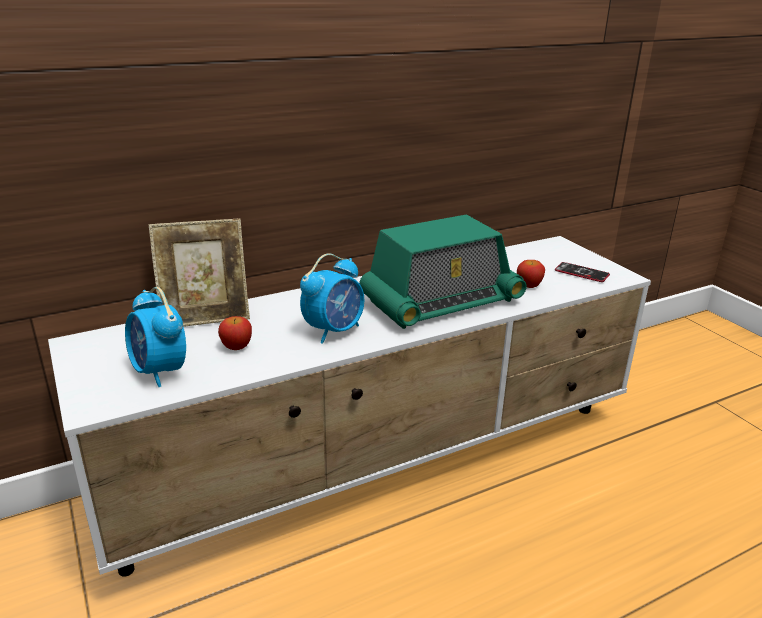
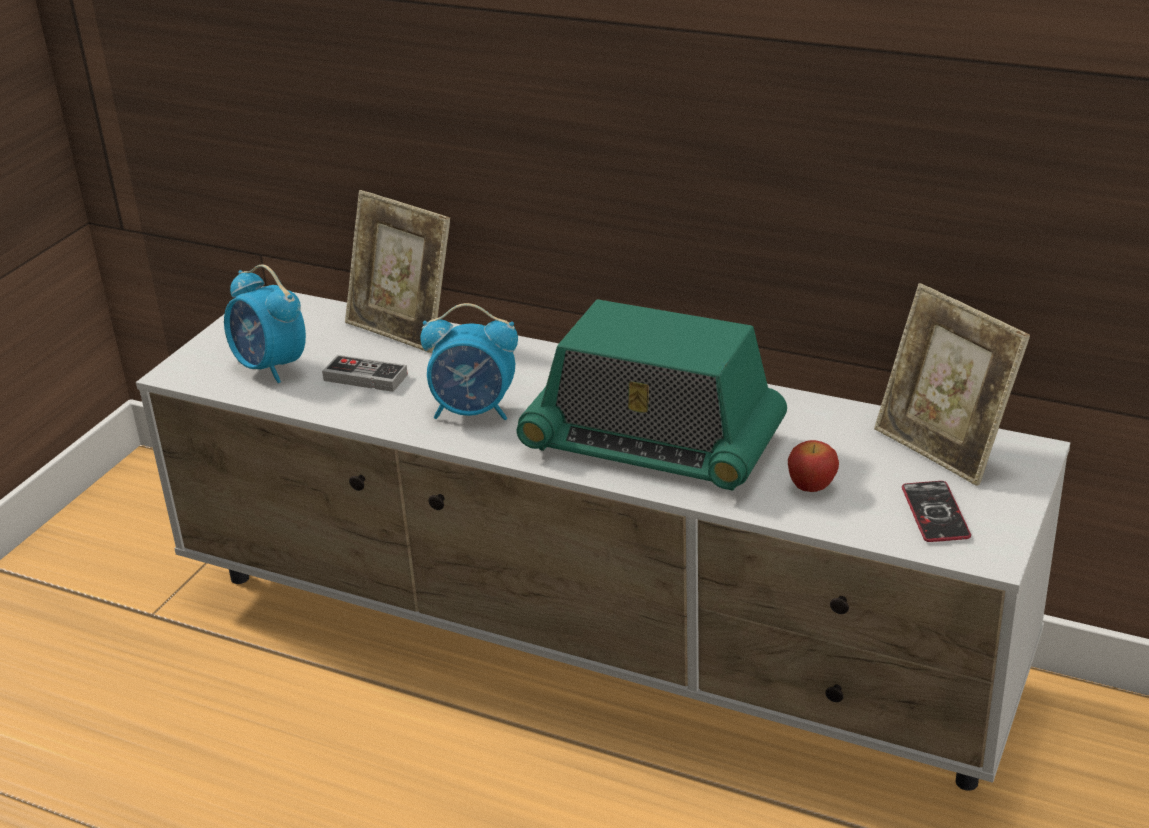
camera: 55 degrees right, 5 degrees up
alarm clock [125,287,186,387] -> alarm clock turned 60 degrees counterclockwise [224,264,306,383]
apple [218,316,252,350] -> game controller [322,355,408,392]
none -> picture frame [874,283,1030,486]

